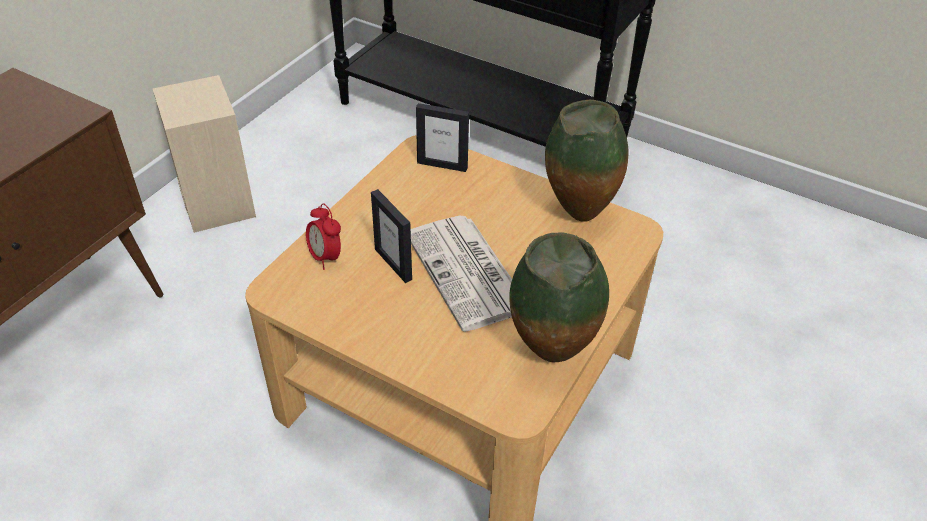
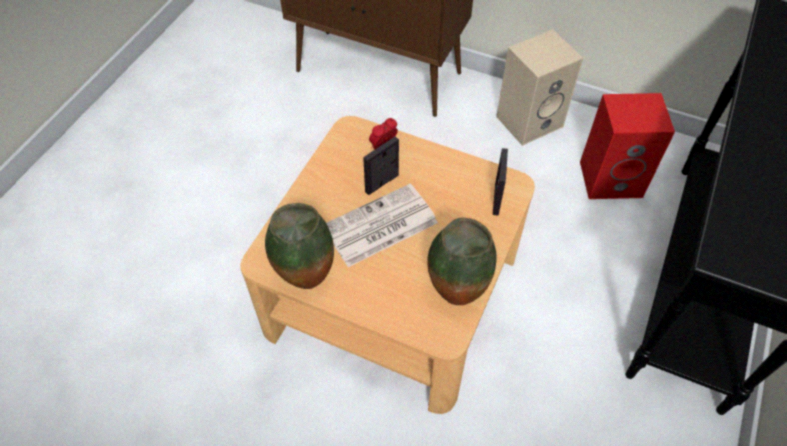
camera: 85 degrees right, 10 degrees up
none -> red speaker [580,93,675,199]

